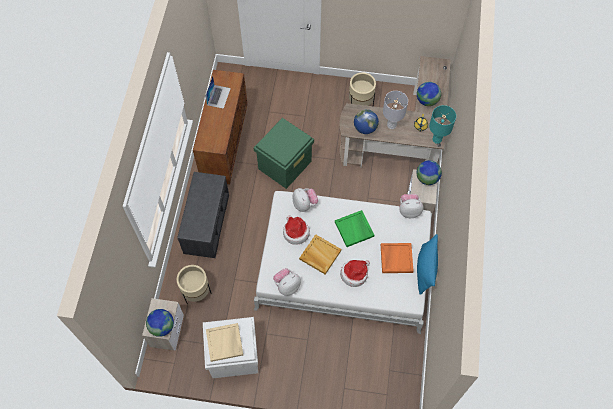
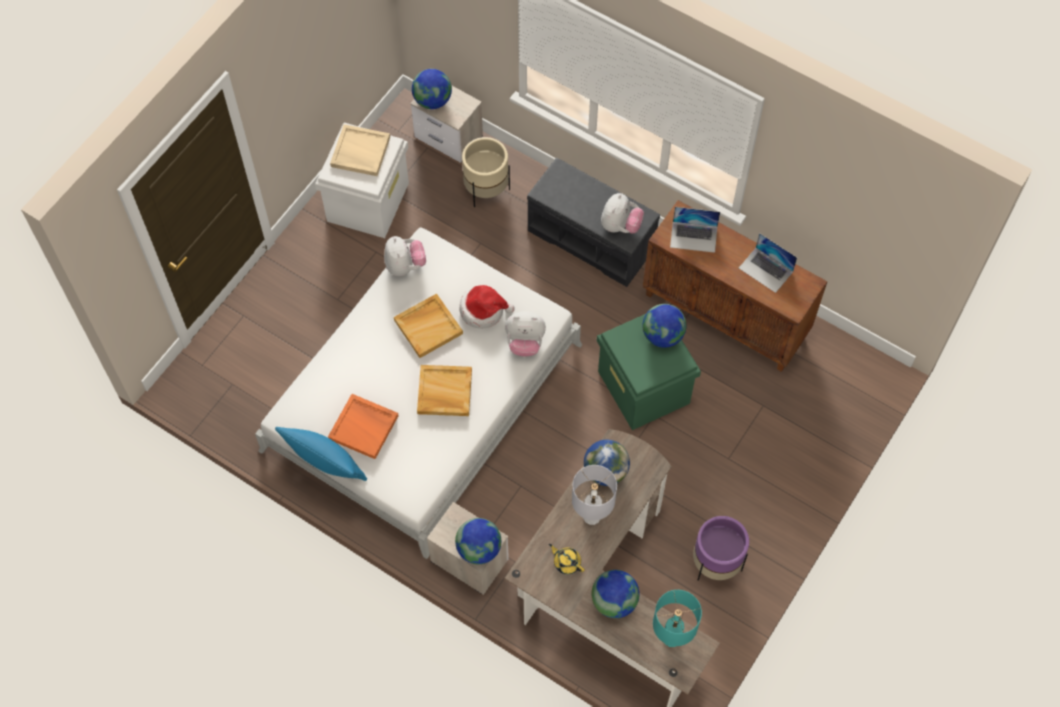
camera: 115 degrees right, 0 degrees up
green tray [335,210,374,247] -> beige tray [417,365,472,416]
hat [340,260,370,287] -> none
beige planter [349,72,376,106] -> purple planter [693,516,749,581]
plush toy [399,194,423,218] -> plush toy moved to [601,193,644,234]
turquoise table lamp [429,105,456,144] -> turquoise table lamp moved to [653,590,702,647]
none -> globe [642,304,686,348]
none -> laptop [670,207,720,253]

